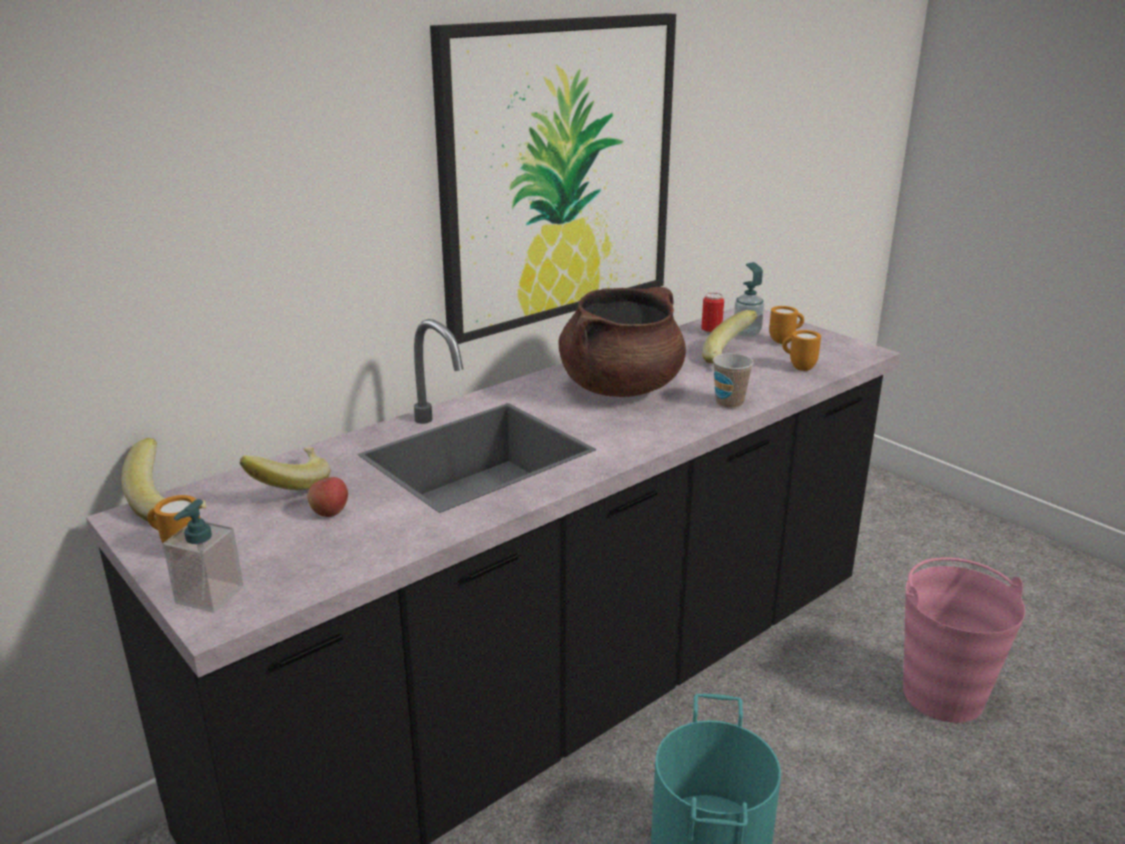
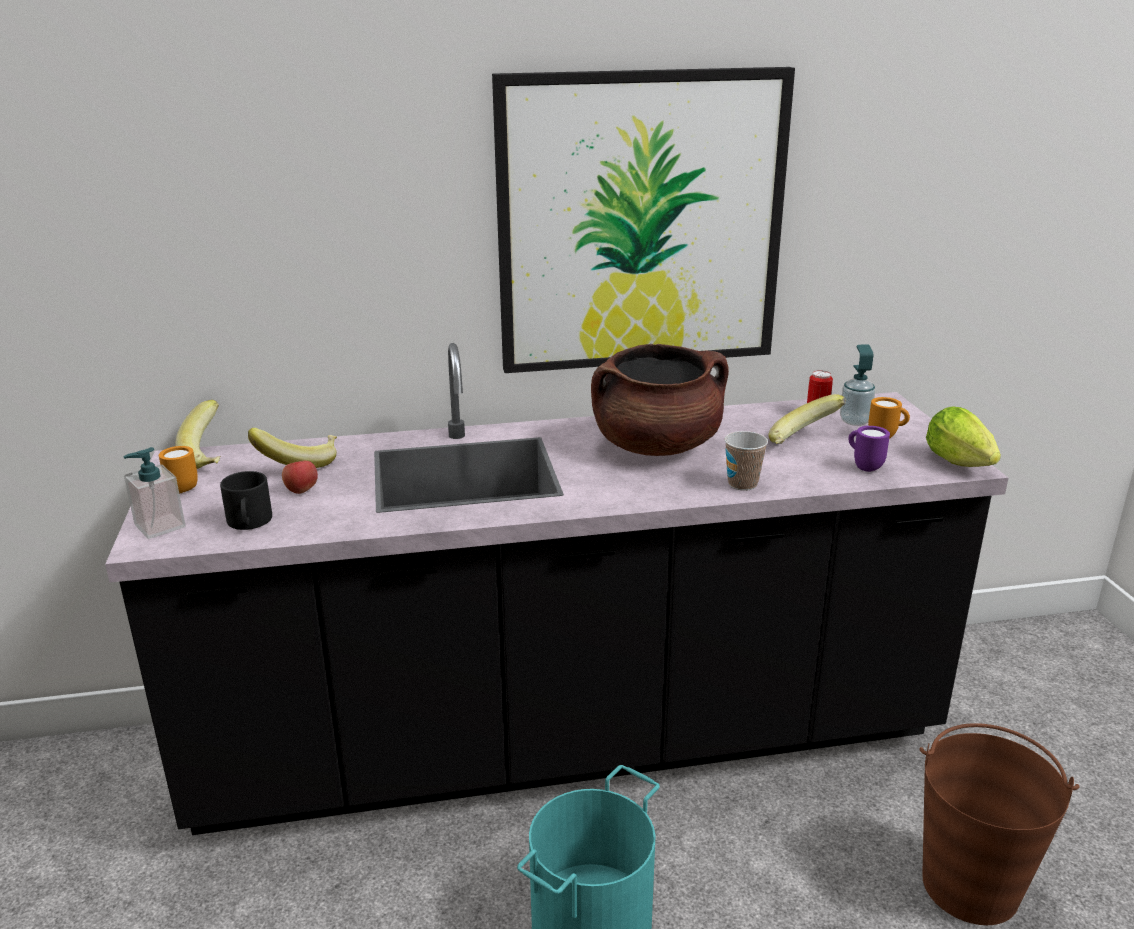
camera: 30 degrees right, 0 degrees up
orange mug [782,330,821,371] -> purple mug [848,426,890,472]
pink bucket [903,557,1025,723] -> brown bucket [919,723,1080,925]
none -> black mug [220,471,272,530]
none -> lettuce [926,406,1001,467]

